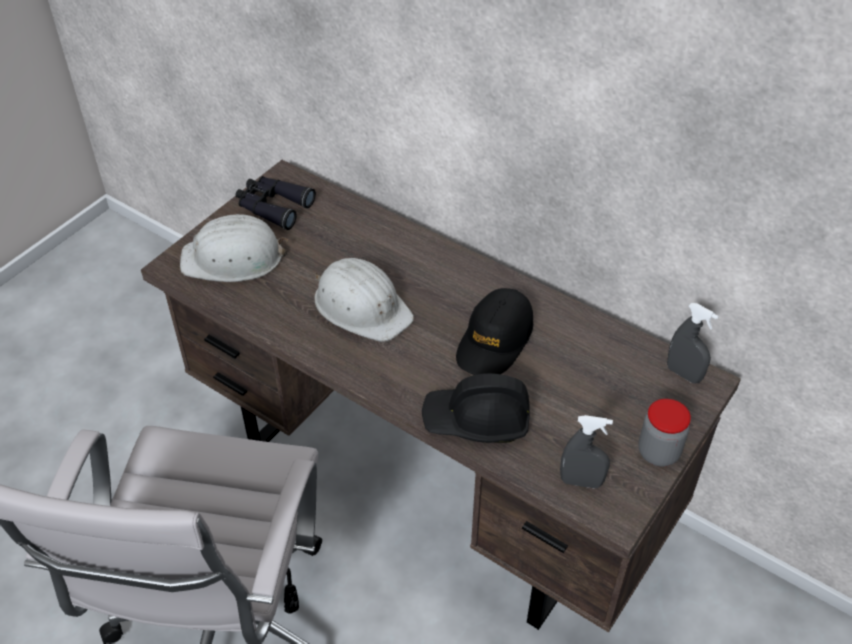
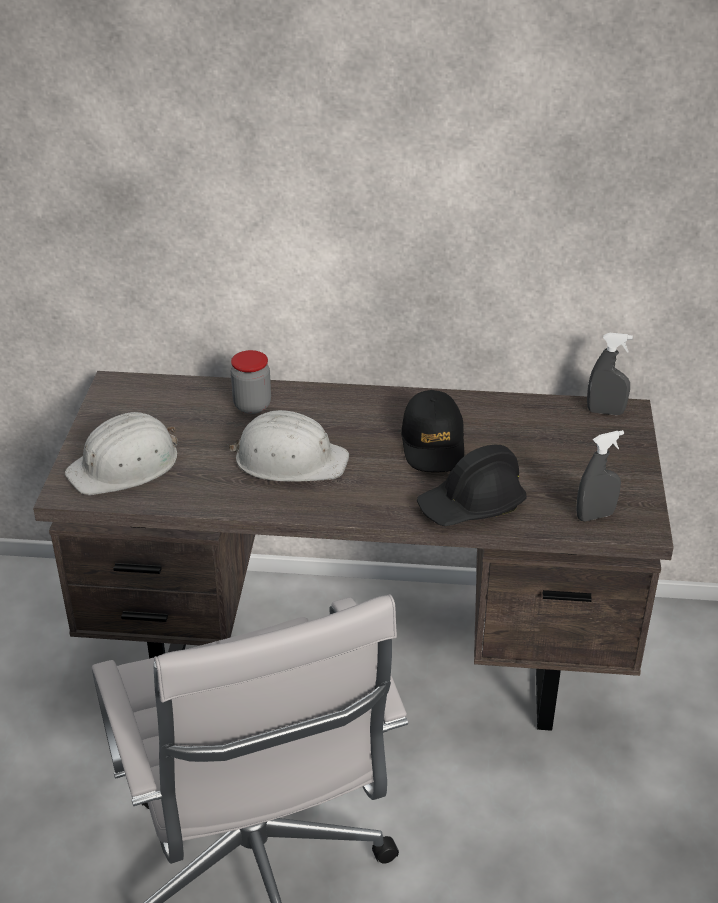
camera: 30 degrees left, 10 degrees down
black binoculars [236,176,316,230] -> none
jar [638,399,691,467] -> jar moved to [231,350,271,414]

